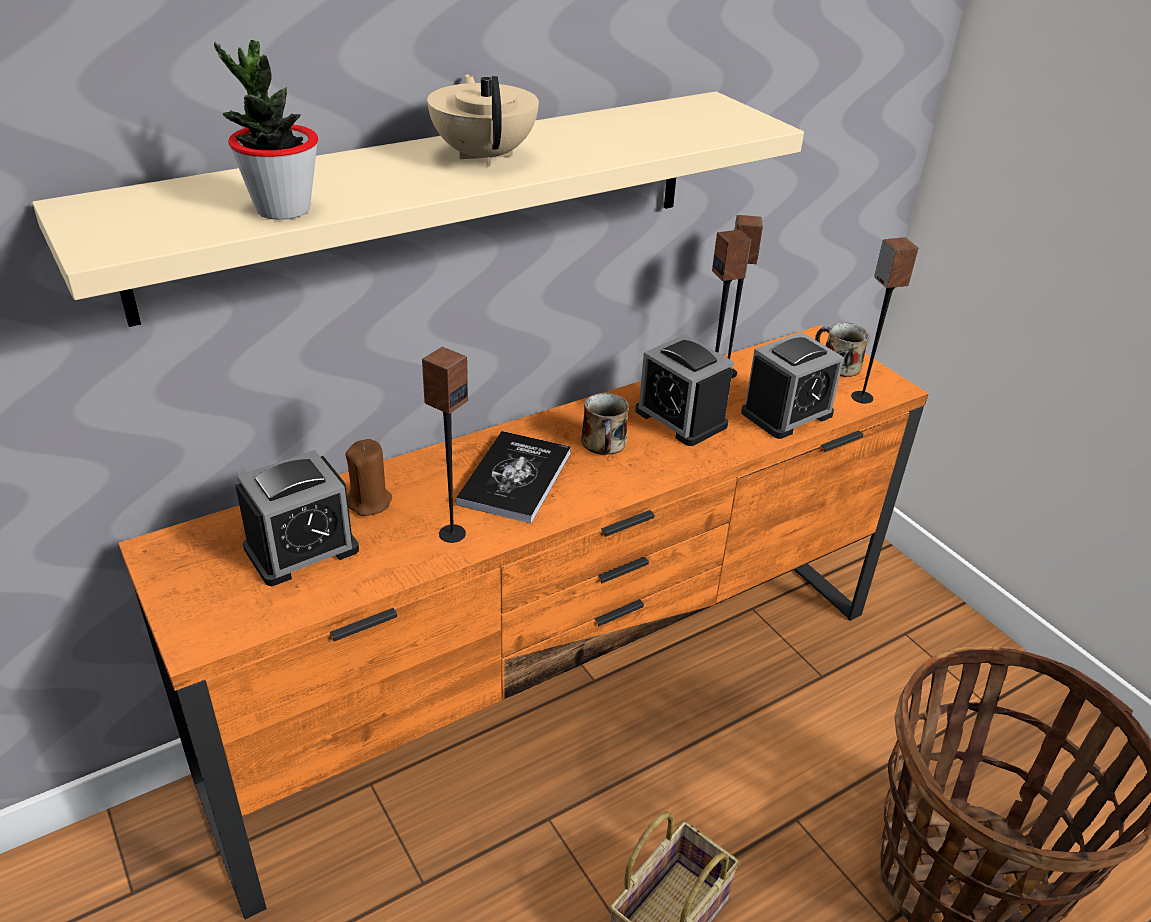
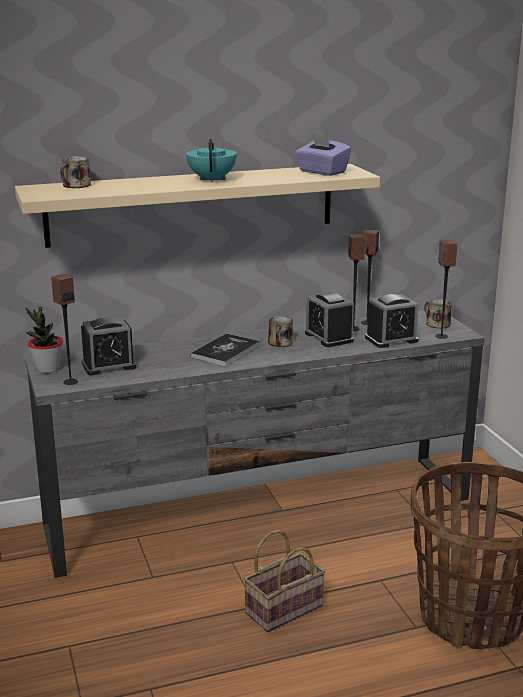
camera: 15 degrees right, 15 degrees down
orange tv stand [118,325,928,919] -> grey tv stand [25,310,484,578]
potted plant [214,40,318,220] -> potted plant moved to [25,306,63,373]
brown candle [346,439,392,516] -> none
speaker [422,347,468,543] -> speaker moved to [51,274,78,385]
beige teapot [427,74,539,167] -> turquoise teapot [186,139,237,182]
none -> mug [60,156,91,188]
none -> purple tissue box [295,133,351,176]

